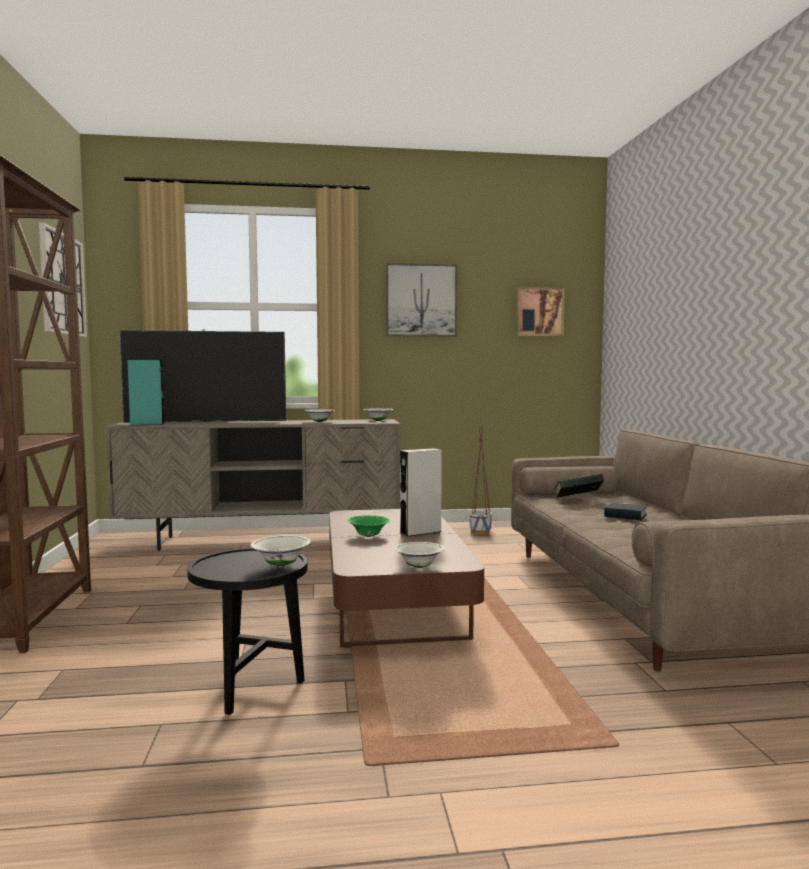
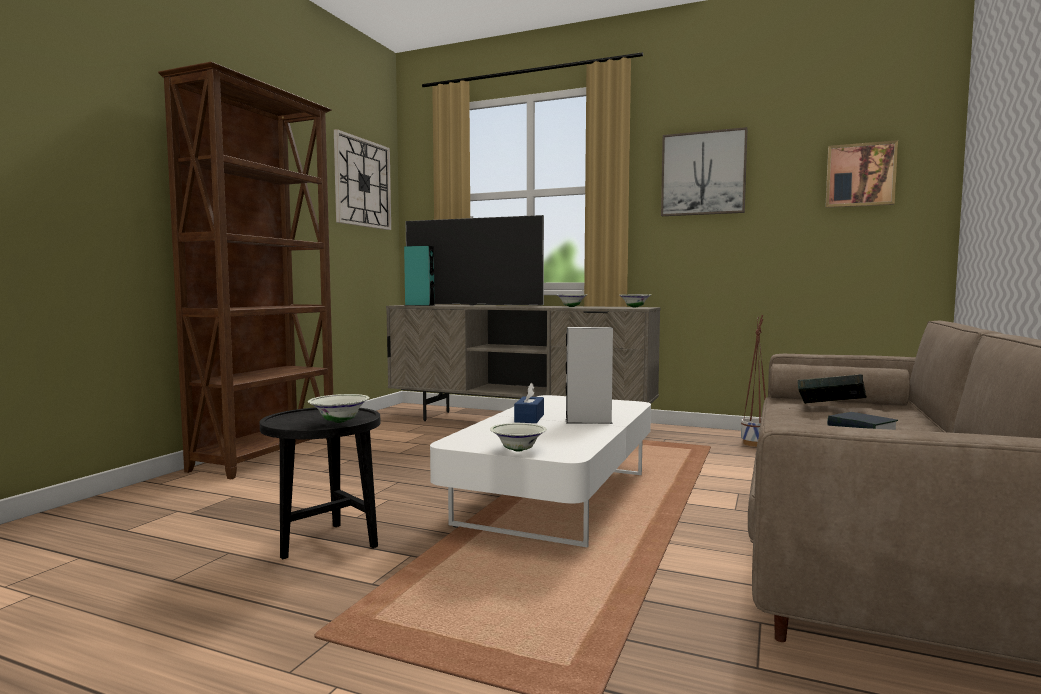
camera: 30 degrees right, 0 degrees up
brown coffee table [329,509,484,648] -> white coffee table [430,395,651,547]
green bowl [348,515,390,537] -> blue tissue box [514,383,544,423]

